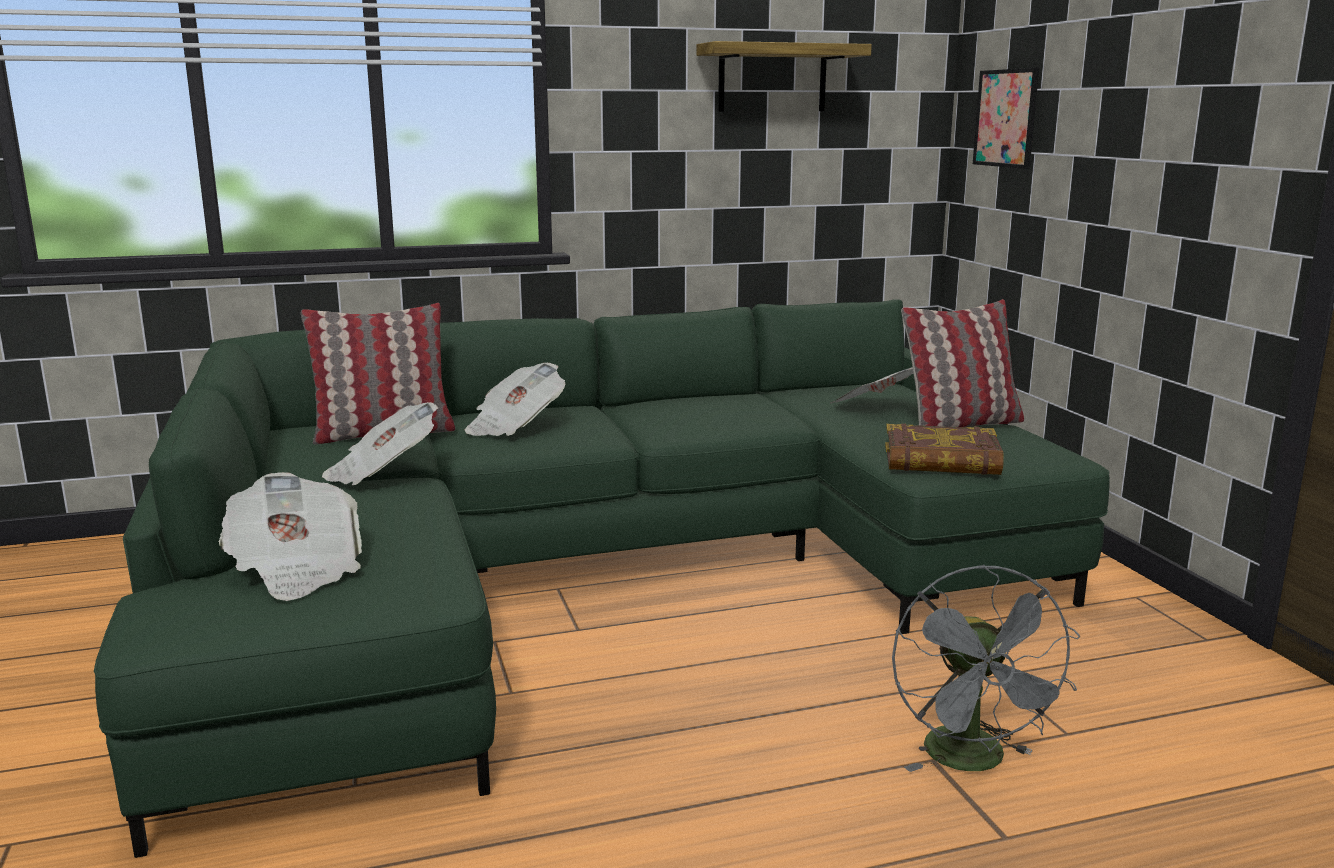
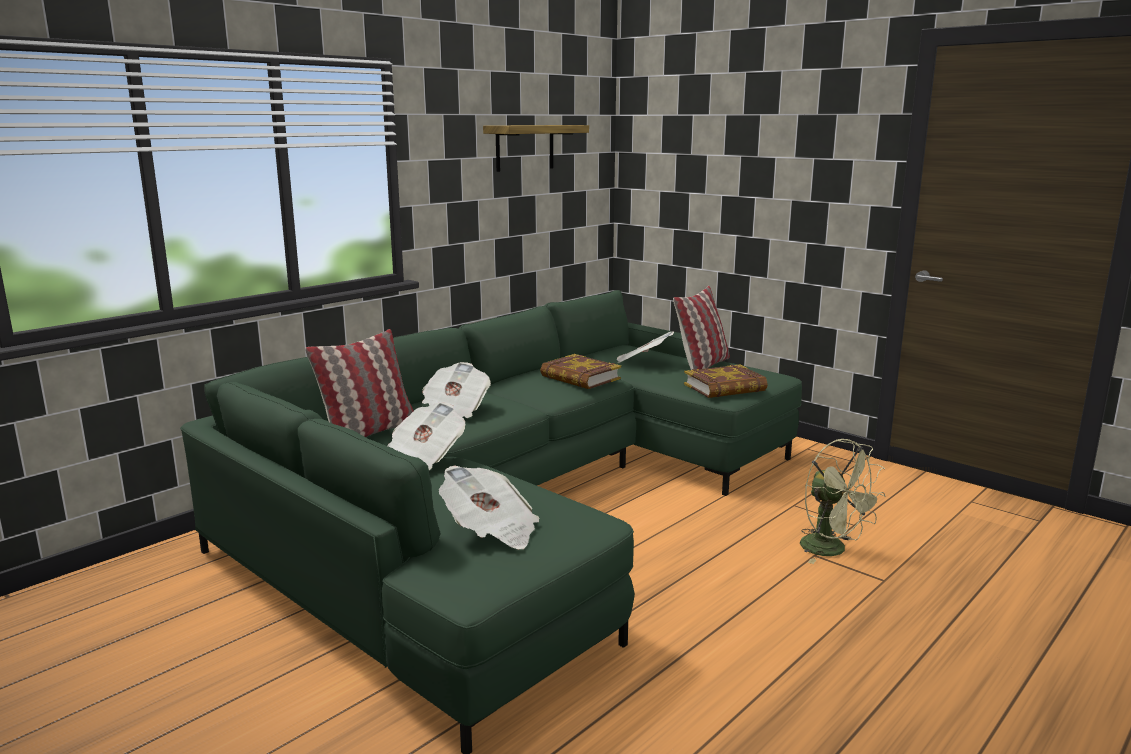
camera: 30 degrees left, 0 degrees up
grey fan [892,564,1080,772] -> green fan [800,439,885,564]
picture [973,68,1039,169] -> none
none -> book [540,354,621,389]

